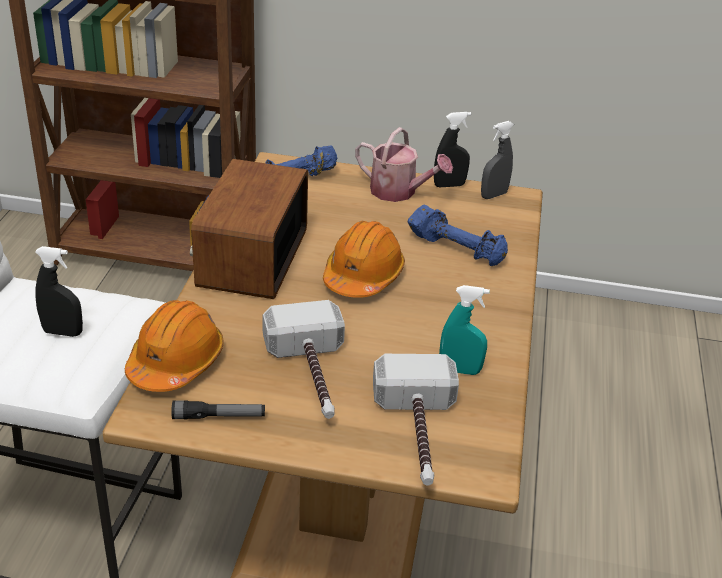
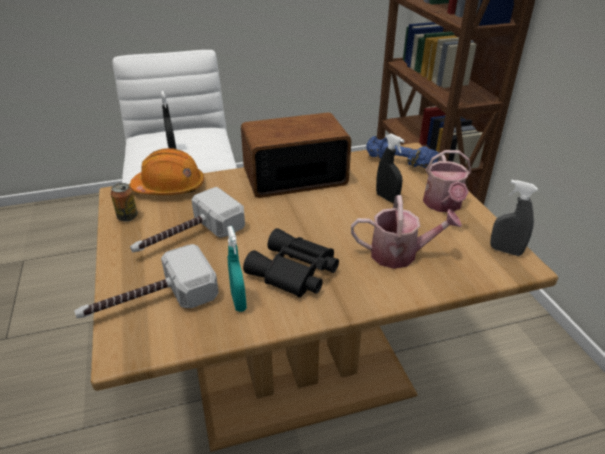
camera: 65 degrees right, 0 degrees up
flashlight [172,400,265,419] -> can [110,183,138,222]
orange hard hat [323,221,405,298] -> none
blue dumbbell [408,205,508,266] -> watering can [351,195,462,269]
black spray bottle [434,112,471,187] -> black spray bottle moved to [376,134,405,203]
none -> black binoculars [243,228,339,298]

